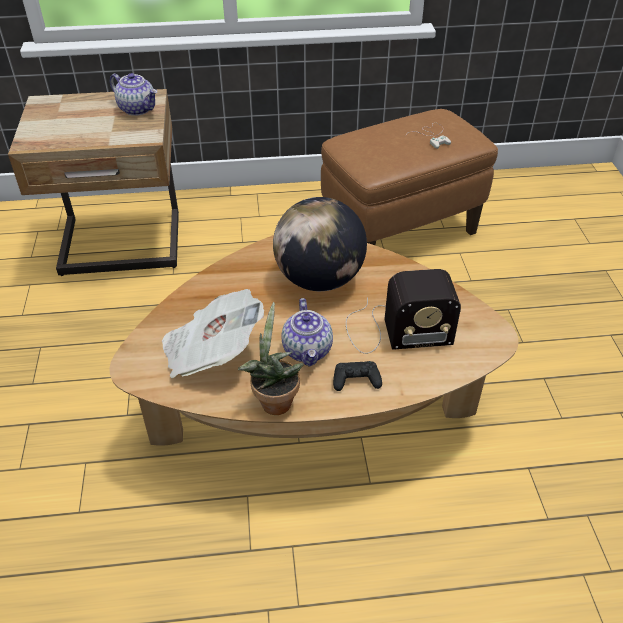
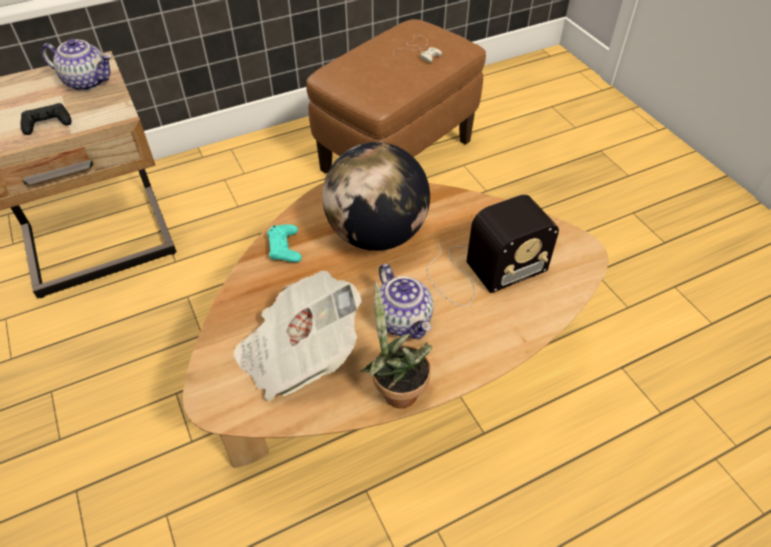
camera: 20 degrees left, 5 degrees up
black game controller [333,361,382,391] -> black game controller moved to [20,103,72,135]
none -> turquoise game controller [267,224,302,262]

